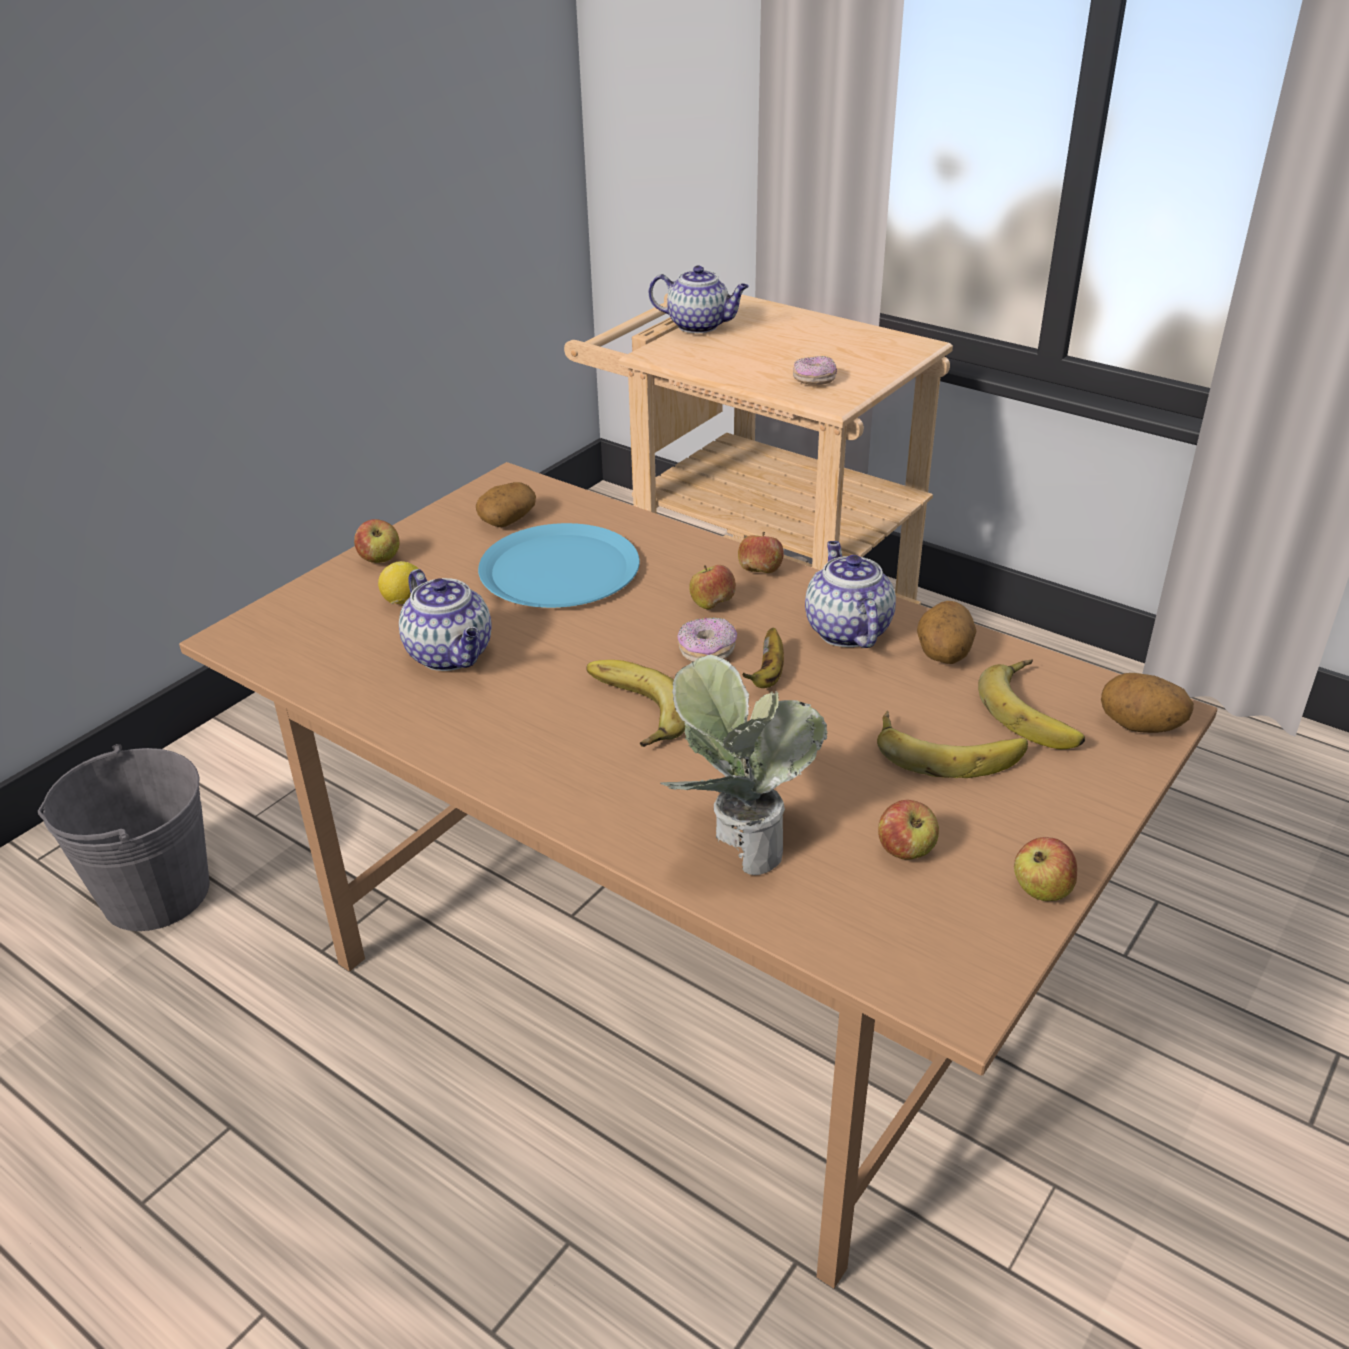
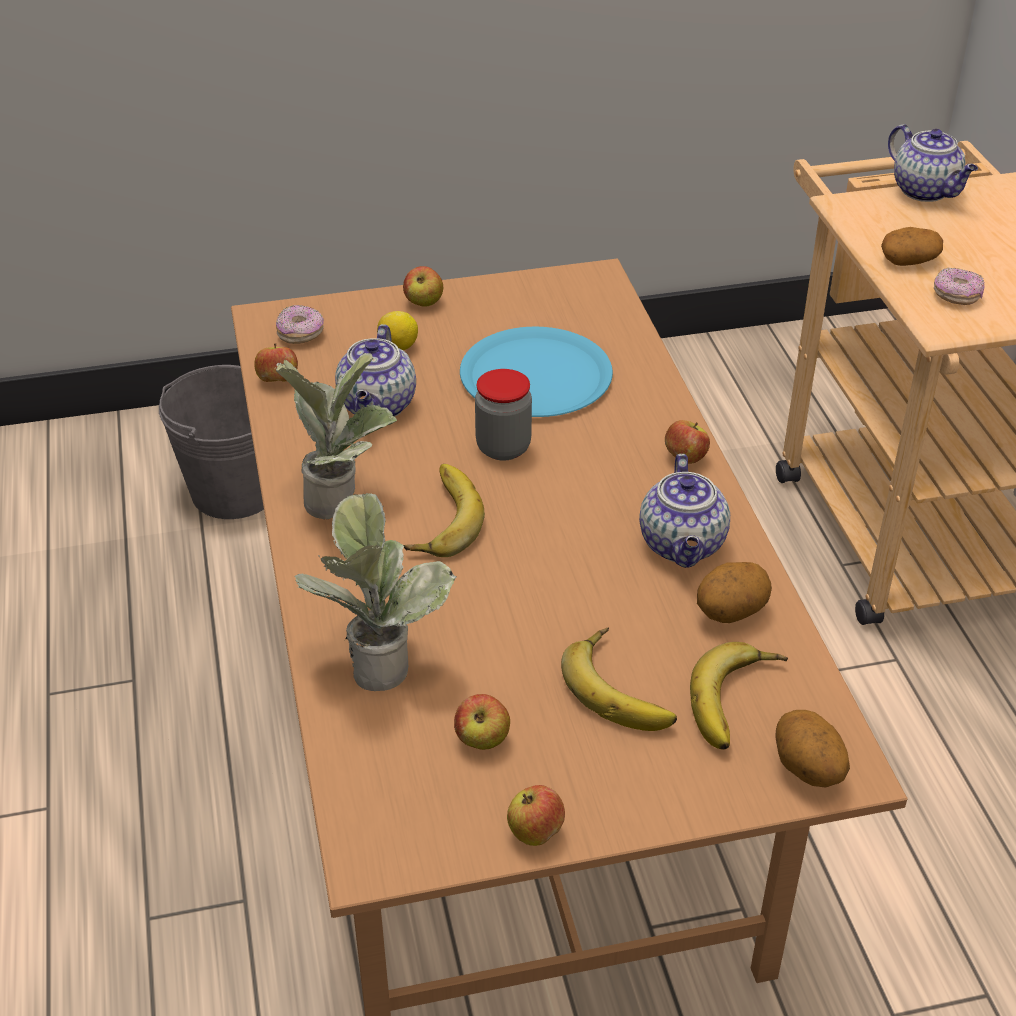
camera: 40 degrees right, 5 degrees up
potato [476,482,536,527] -> potato moved to [881,227,943,266]
donut [678,618,737,662] -> donut moved to [276,305,324,344]
apple [689,565,736,609] -> apple moved to [254,343,298,382]
banana [742,628,784,688] -> none
teapot [805,541,896,648] -> teapot turned 150 degrees clockwise [639,454,730,568]
none -> potted plant [274,353,397,519]
none -> jar [475,369,532,460]

